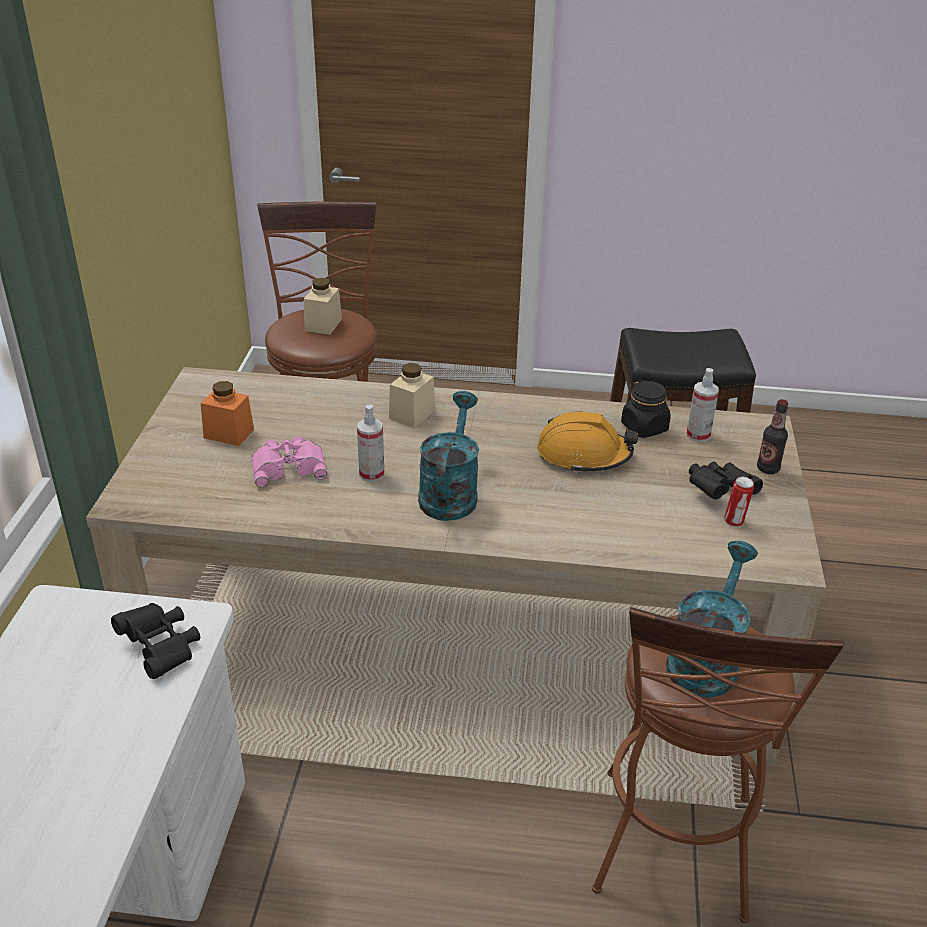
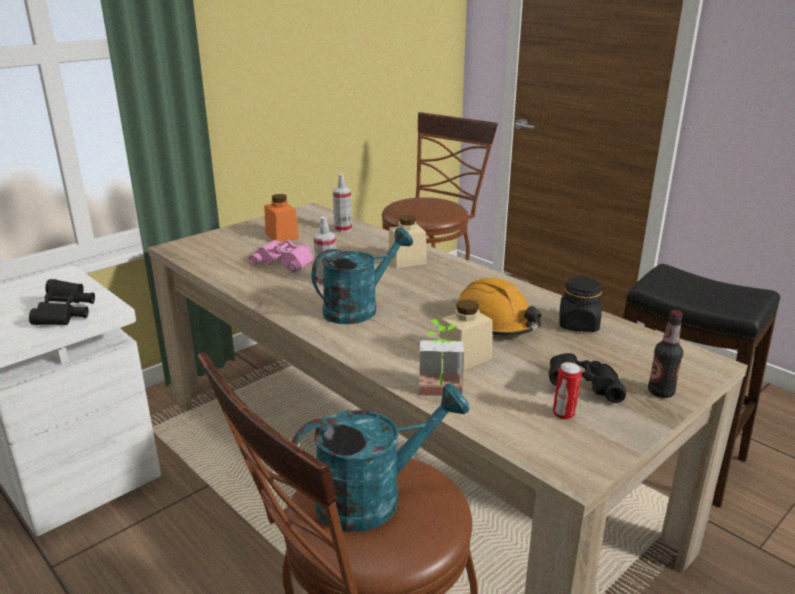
camera: 40 degrees right, 10 degrees down
beige jar [304,278,342,335] -> beige jar moved to [439,299,493,370]
spray bottle [687,368,719,442] -> spray bottle moved to [333,174,352,233]
none -> potted plant [419,319,464,396]

